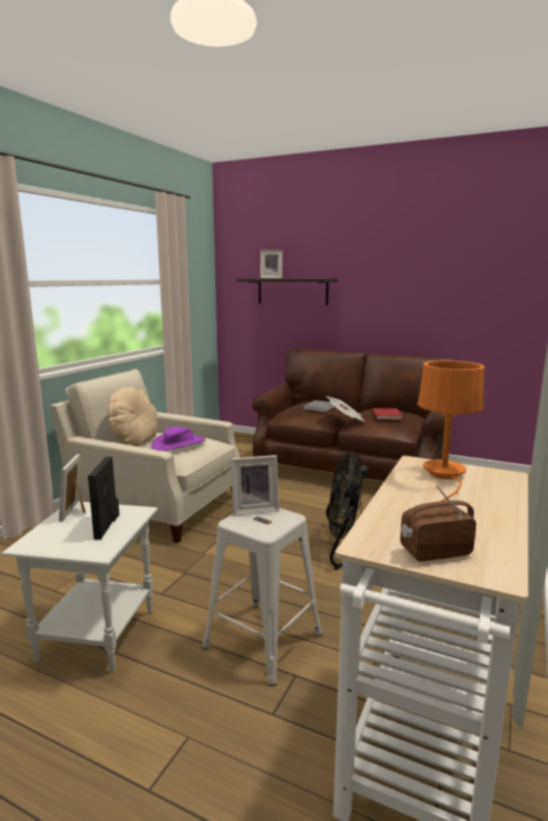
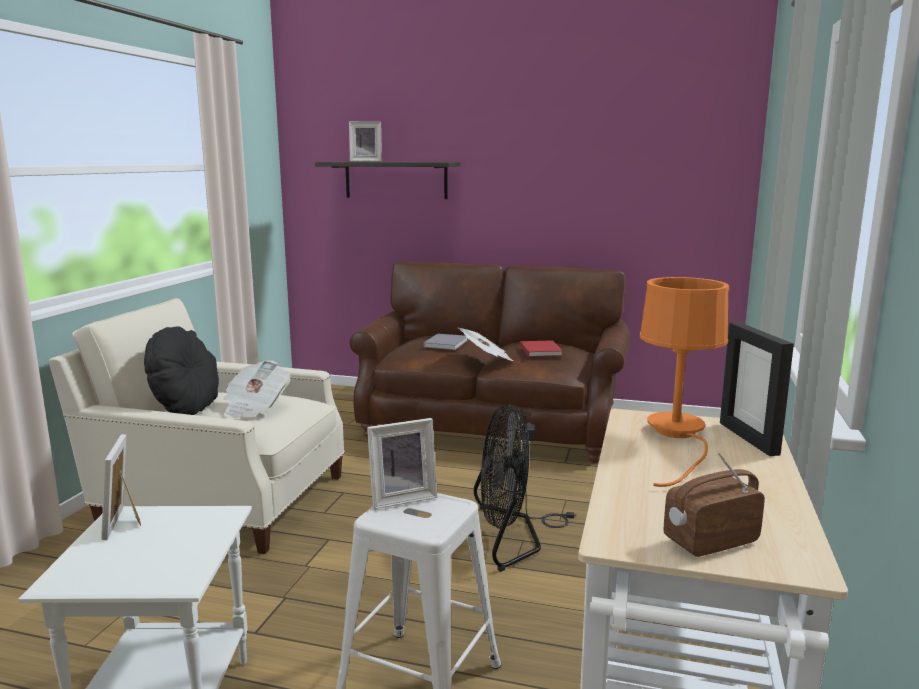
camera: 10 degrees left, 0 degrees up
picture frame [88,457,120,539] -> picture frame moved to [720,322,794,456]
beige pillow [108,387,158,447] -> black pillow [144,326,219,415]
purple hat [151,426,205,451] -> newspaper [224,360,291,418]

